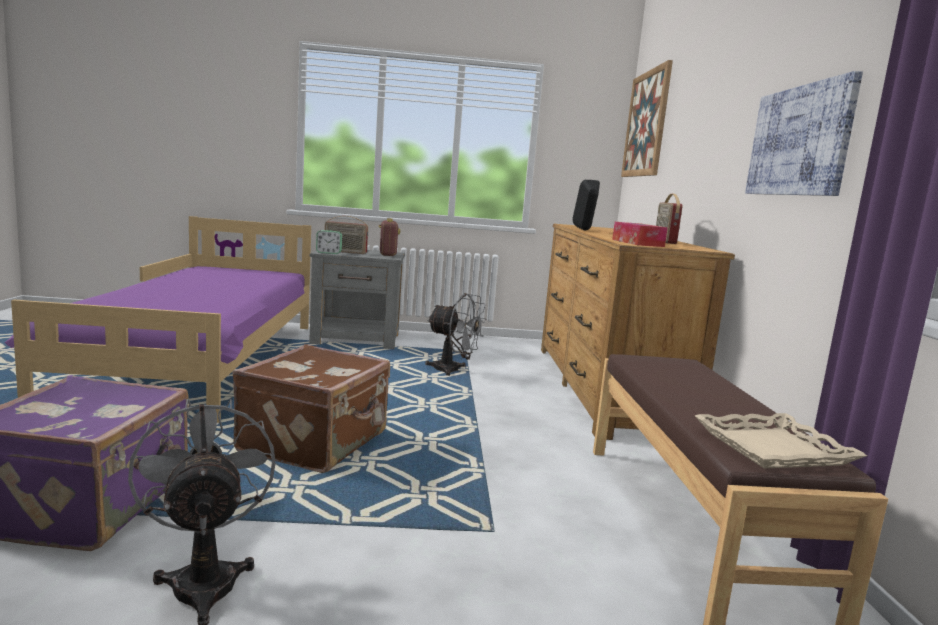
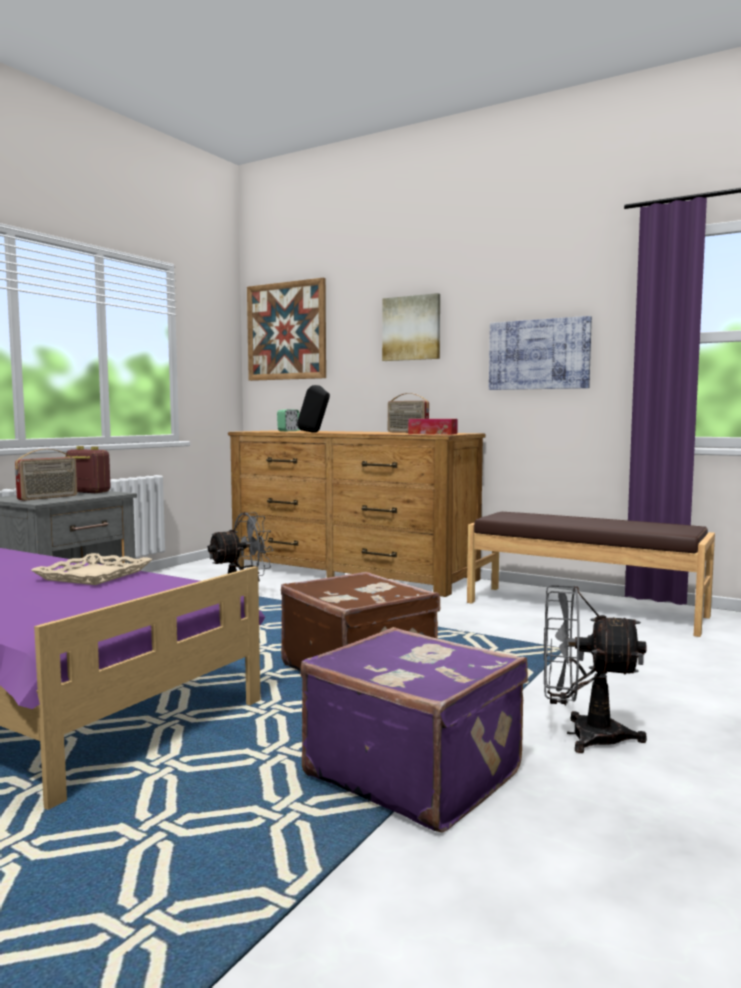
camera: 55 degrees left, 5 degrees down
alarm clock [316,230,342,254] -> alarm clock moved to [277,409,300,431]
beige tray [695,413,867,468] -> beige tray moved to [31,553,153,585]
none -> picture [382,293,440,361]

